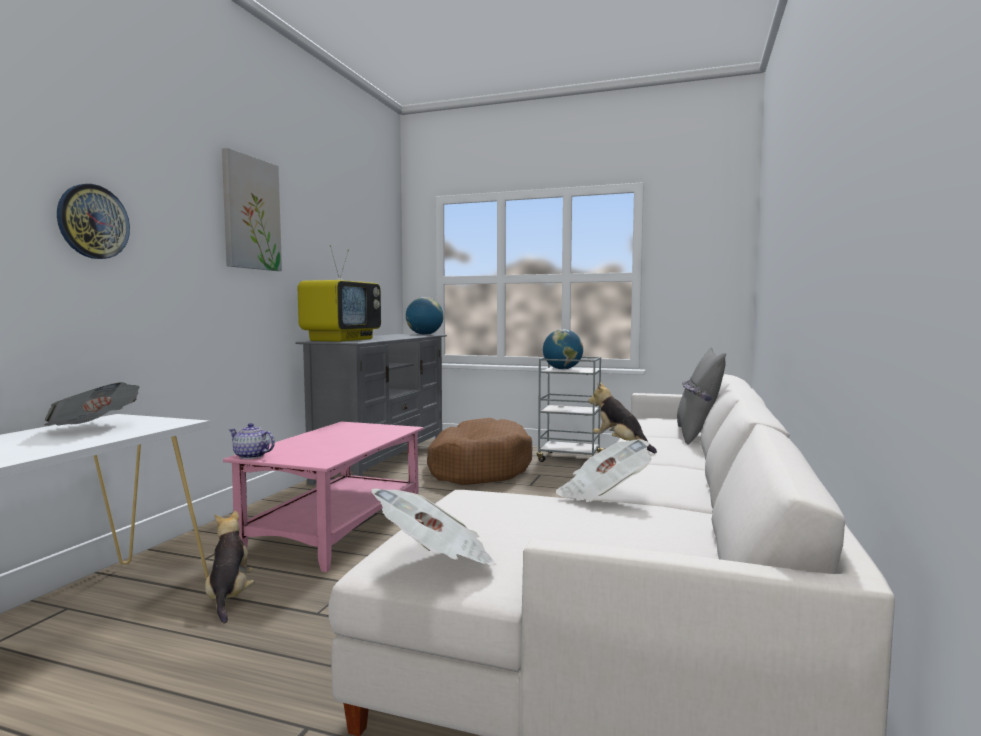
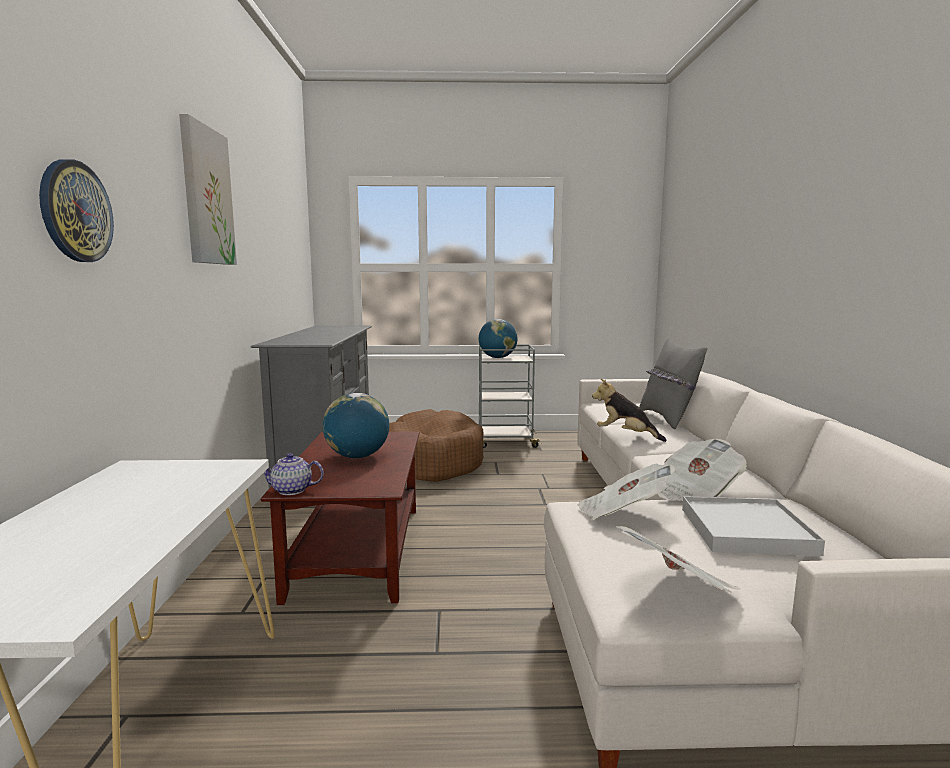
camera: 20 degrees left, 5 degrees up
newspaper [44,382,140,426] -> newspaper moved to [578,464,676,520]
plush toy [205,511,255,623] -> none
pink coffee table [223,422,423,572] -> brown coffee table [261,431,420,605]
television [298,245,381,342] -> none
globe [406,297,444,335] -> globe moved to [323,393,390,458]
none -> white tray [682,496,825,556]

